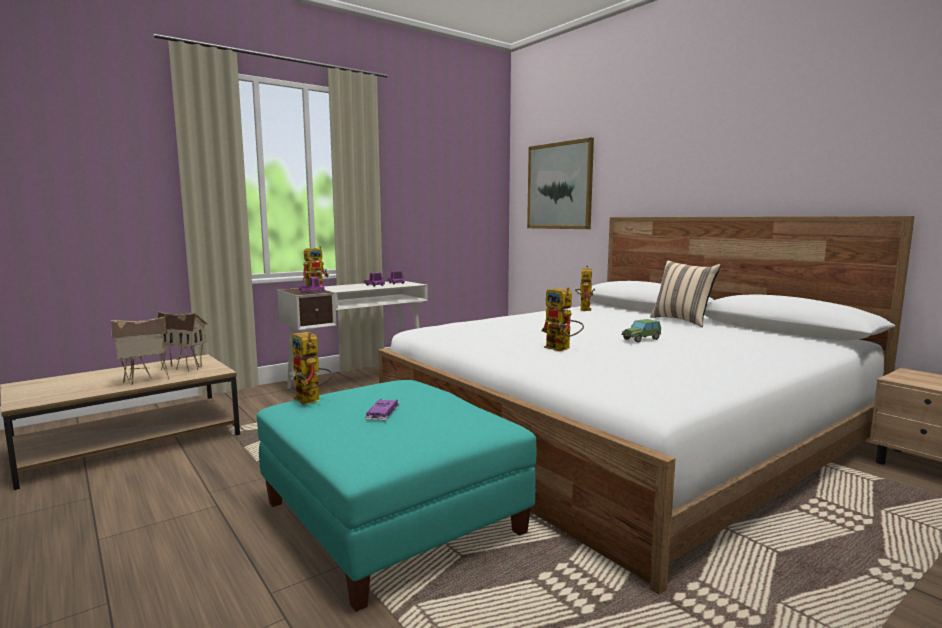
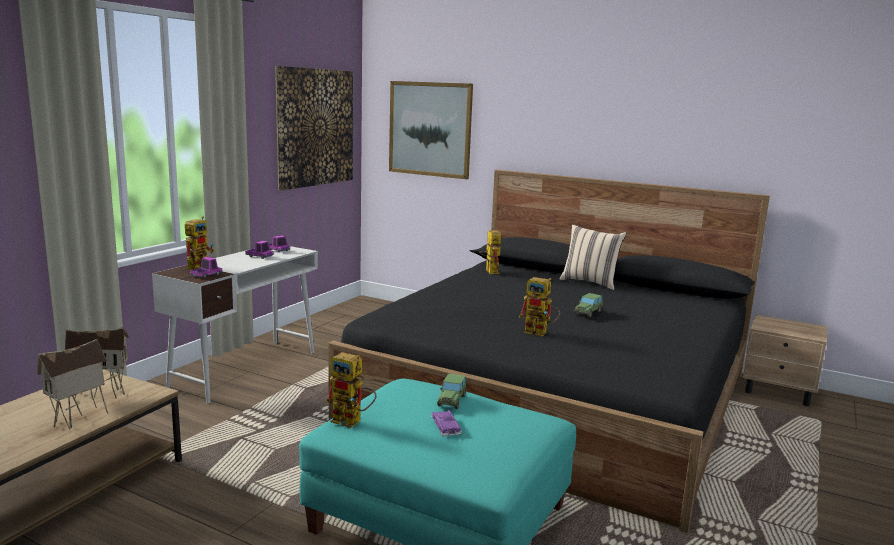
camera: 25 degrees left, 5 degrees up
white bed [378,216,915,595] -> black bed [328,170,770,534]
none -> picture [275,66,353,191]
none -> toy car [437,373,466,409]

